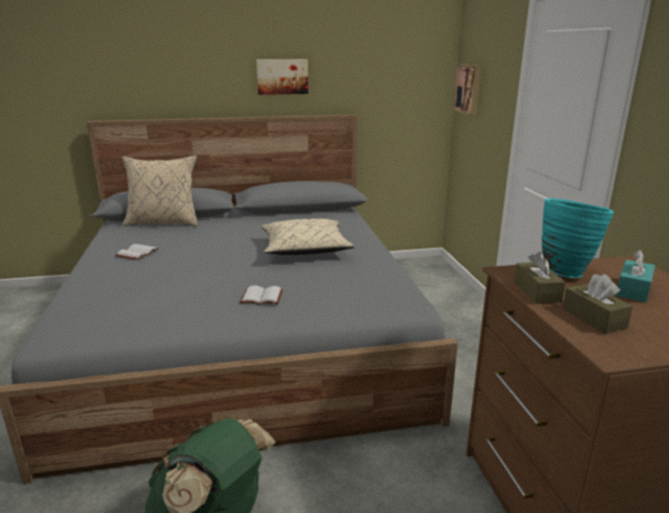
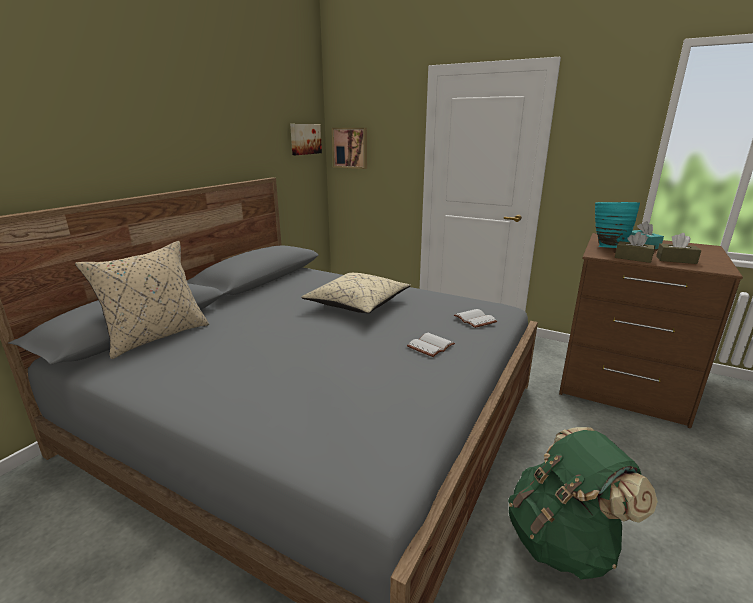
camera: 50 degrees left, 0 degrees up
white book [115,244,159,260] -> white book moved to [454,309,497,328]
picture [256,59,308,95] -> picture moved to [290,124,322,155]

